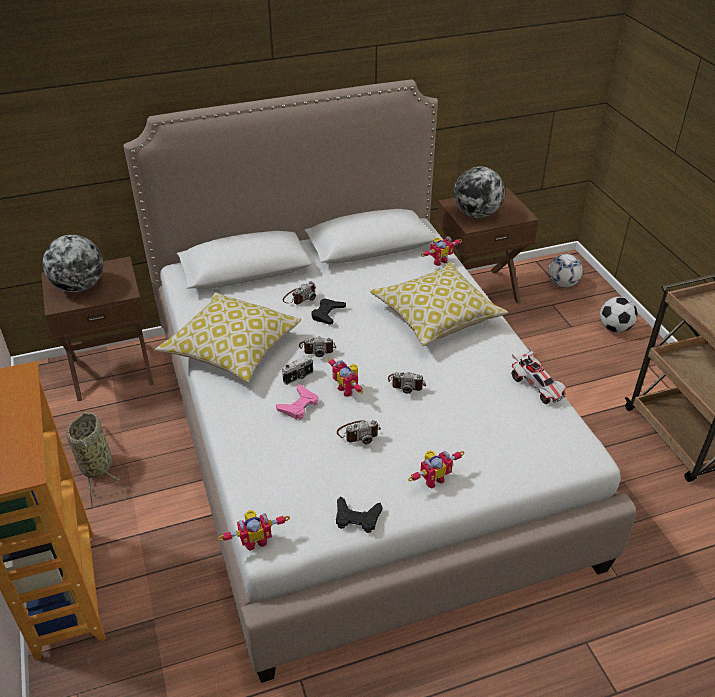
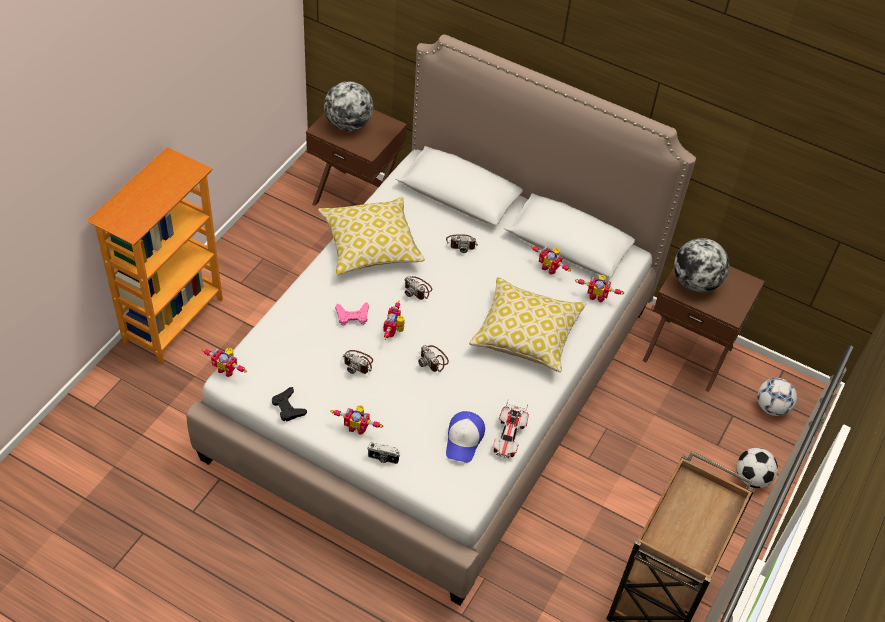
camera: 45 degrees right, 10 degrees up
basket [66,412,119,494] -> none
camera [282,355,313,385] -> camera moved to [367,442,400,464]
black game controller [312,298,346,325] -> none
none -> cap [446,411,485,463]
none -> toy robot [531,245,571,275]

